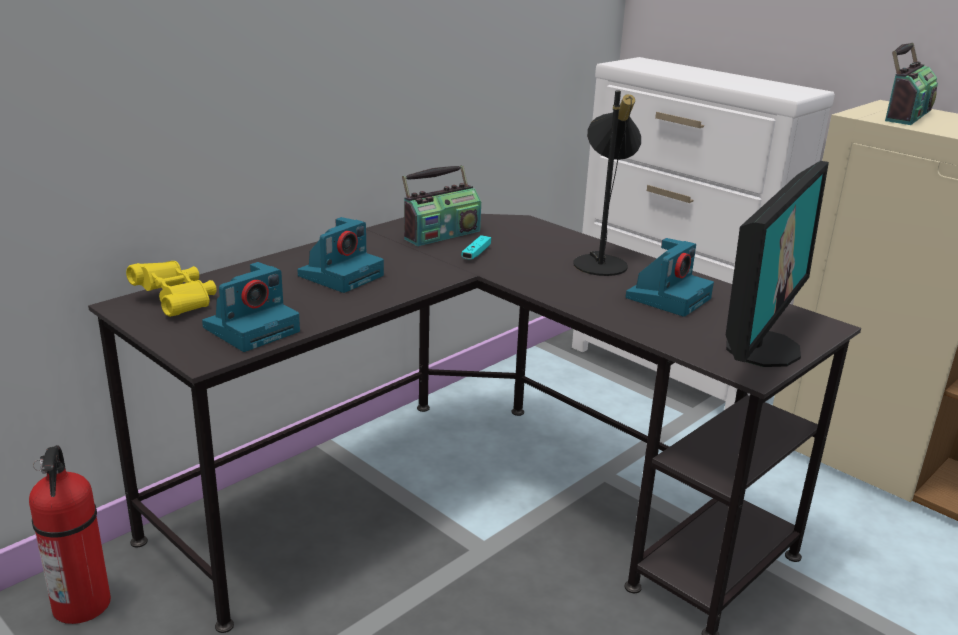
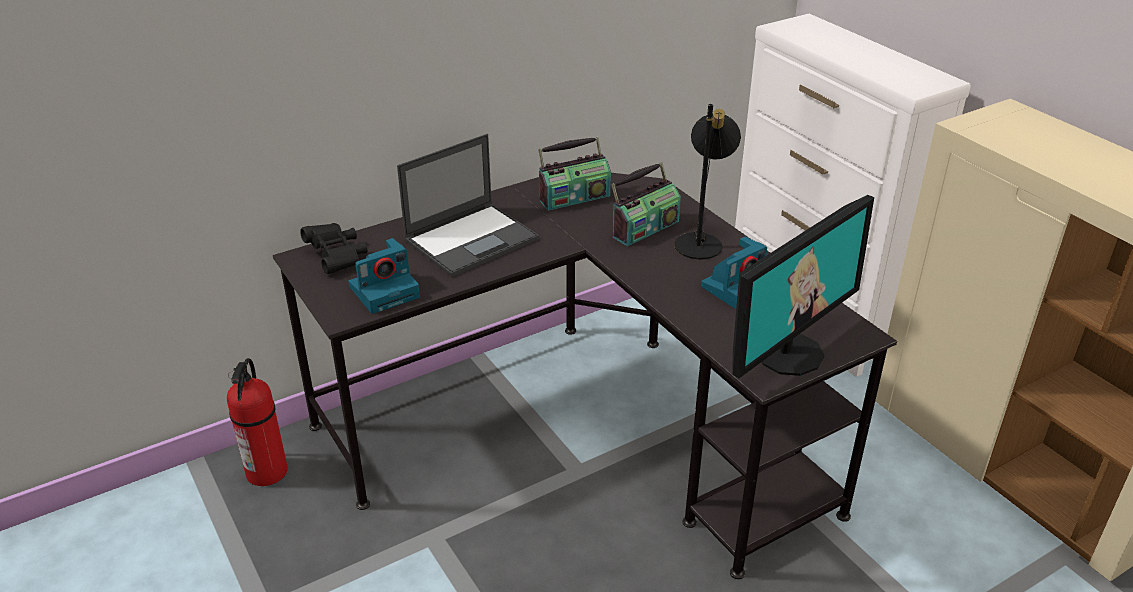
camera: 15 degrees right, 10 degrees up
yellow binoculars [126,261,217,317] -> black binoculars [300,223,367,274]
camera [297,217,384,293] -> laptop [397,134,539,277]
turquoise game controller [461,235,491,260] -> none
radio [885,43,938,125] -> radio moved to [611,162,681,246]

